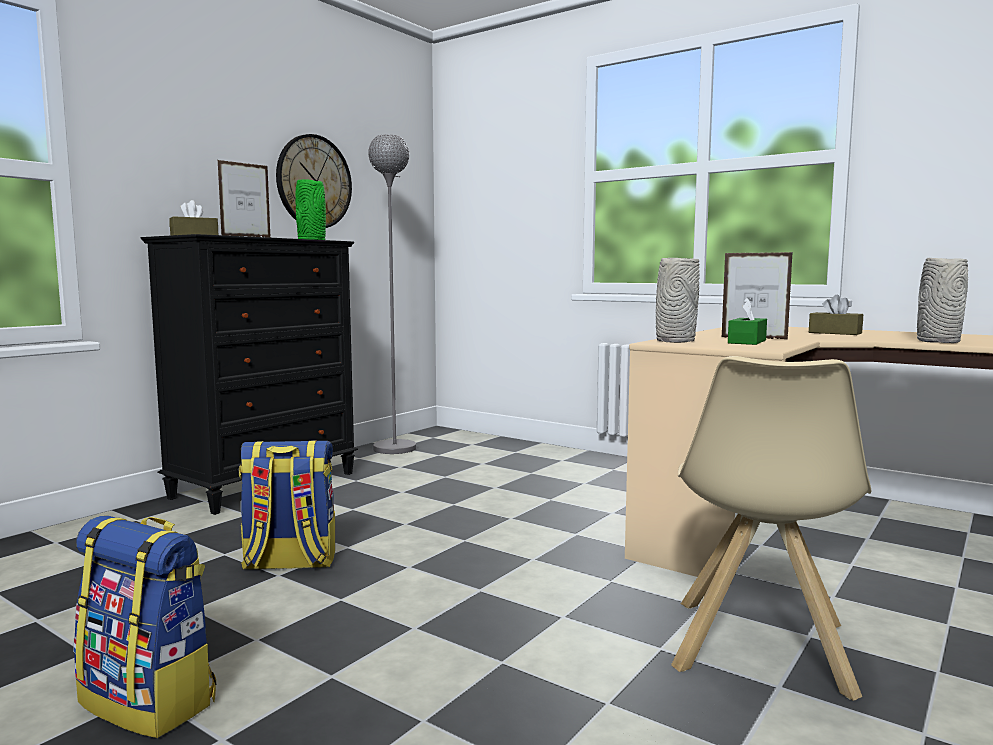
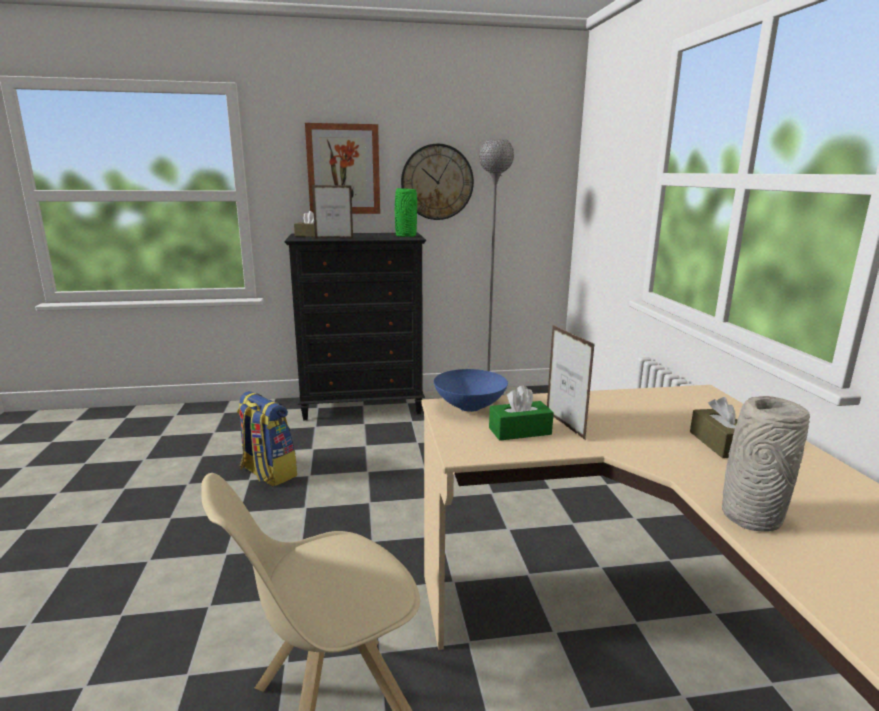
camera: 45 degrees right, 10 degrees up
backpack [73,516,216,738] -> none
grey vase [656,258,700,343] -> blue bowl [434,369,508,412]
none -> picture [305,123,380,214]

